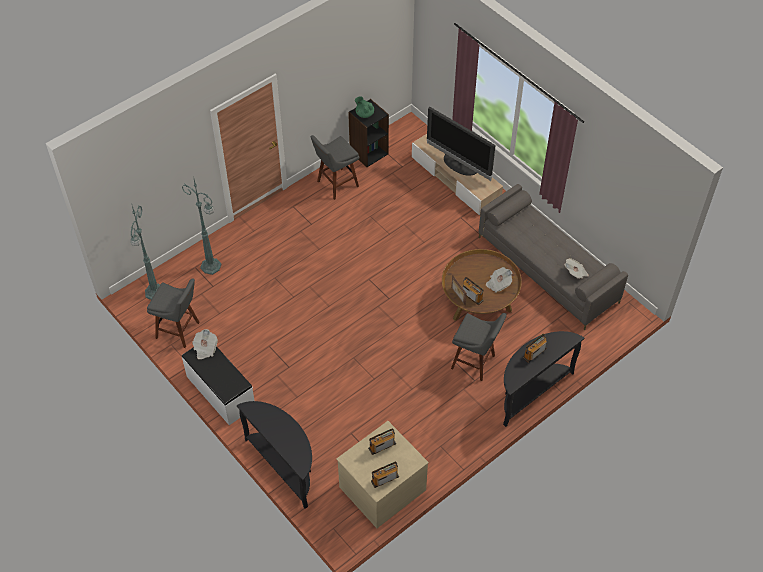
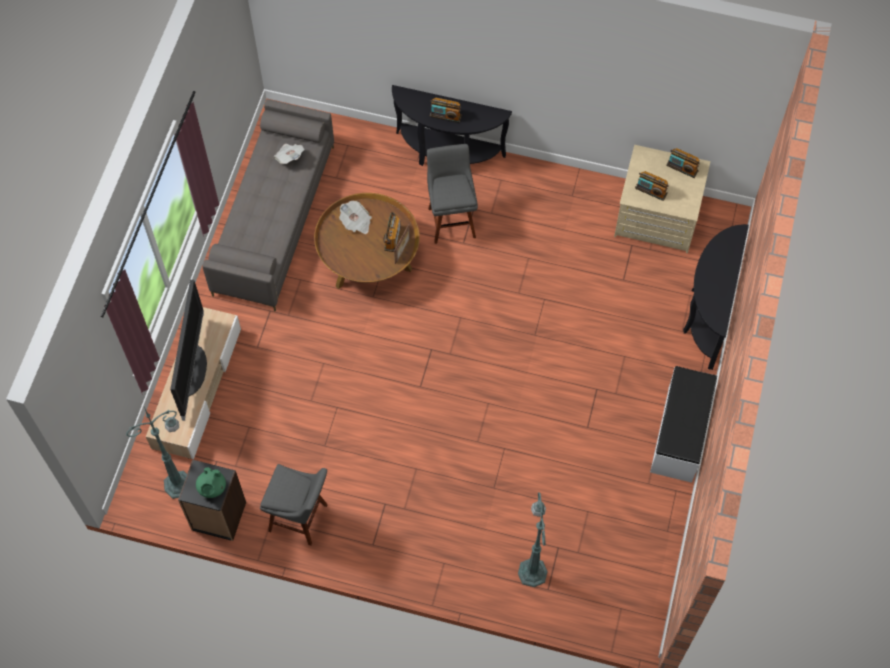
camera: 125 degrees left, 10 degrees up
green floor lamp [131,205,160,300] -> green floor lamp moved to [126,407,187,499]
grey stool [147,278,200,348] -> none
newspaper [192,329,218,359] -> none

